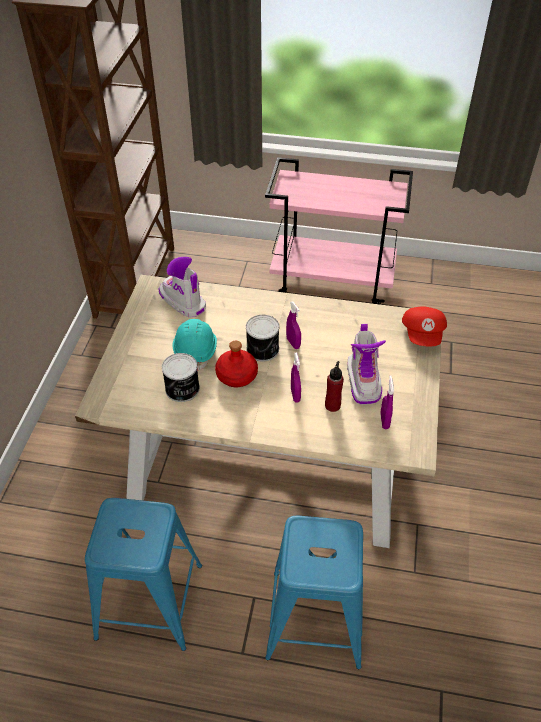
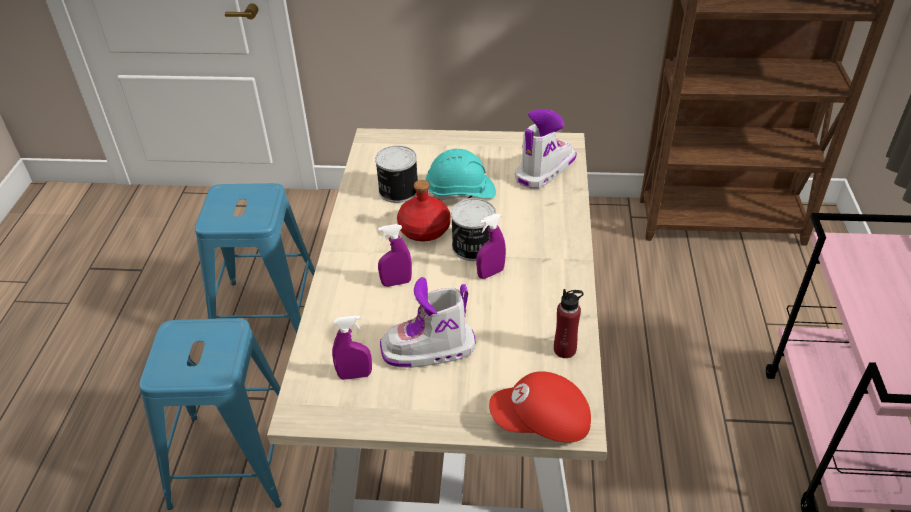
camera: 85 degrees right, 5 degrees down
red bottle [325,361,344,412] -> red bottle moved to [554,289,584,358]

